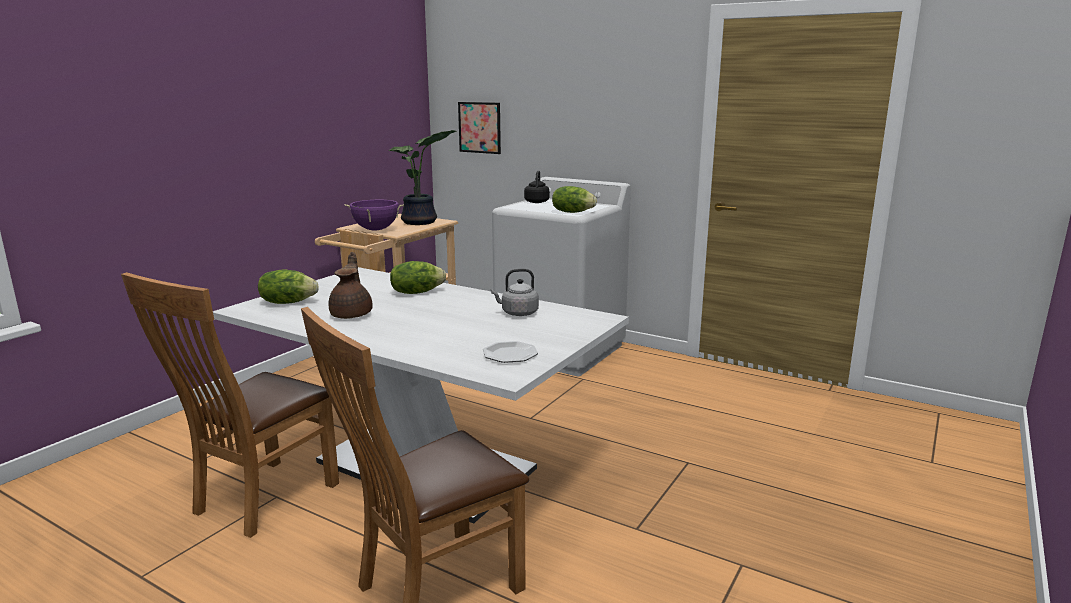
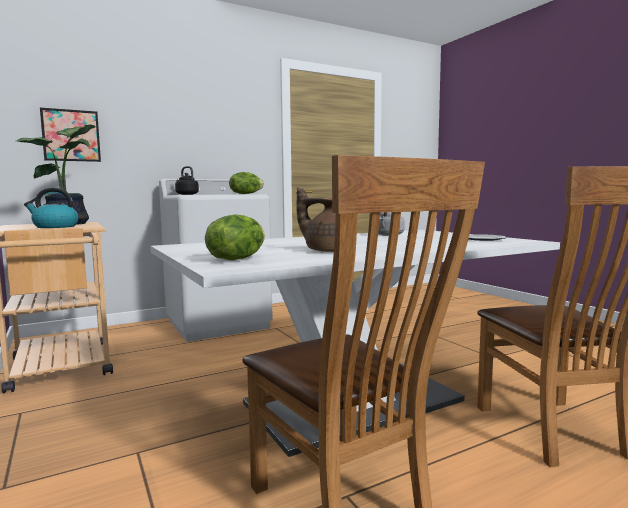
camera: 60 degrees left, 10 degrees down
purple cooking pot [345,200,404,231] -> kettle [24,188,79,228]
lettuce [390,261,446,294] -> none

